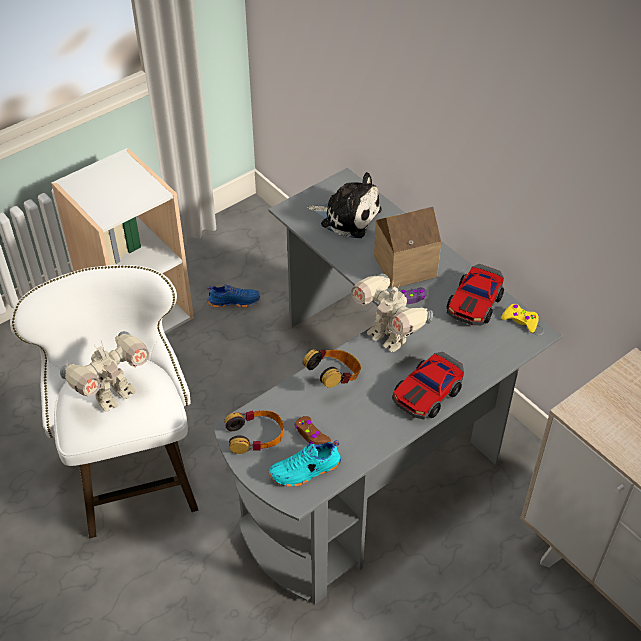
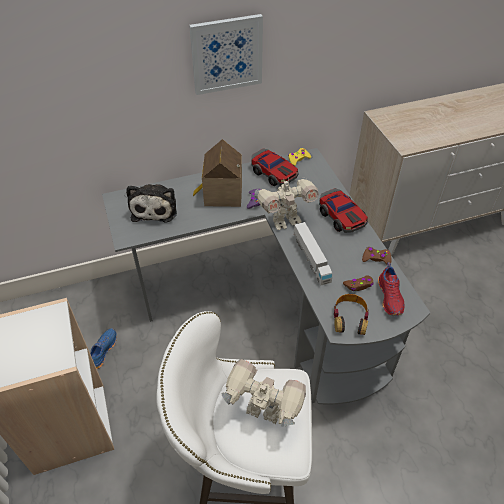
camera: 70 degrees left, 0 degrees up
toy robot [60,331,149,412] -> toy robot turned 45 degrees counterclockwise [221,359,306,427]
turquoise shoe [269,440,341,487] -> red shoe [378,263,405,316]
headphones [303,349,361,388] -> toy truck [293,222,332,285]
plush toy [307,172,381,238] -> plush toy turned 135 degrees clockwise [126,184,177,222]
none -> picture [189,14,263,95]
none -> brown game controller [362,247,391,265]

